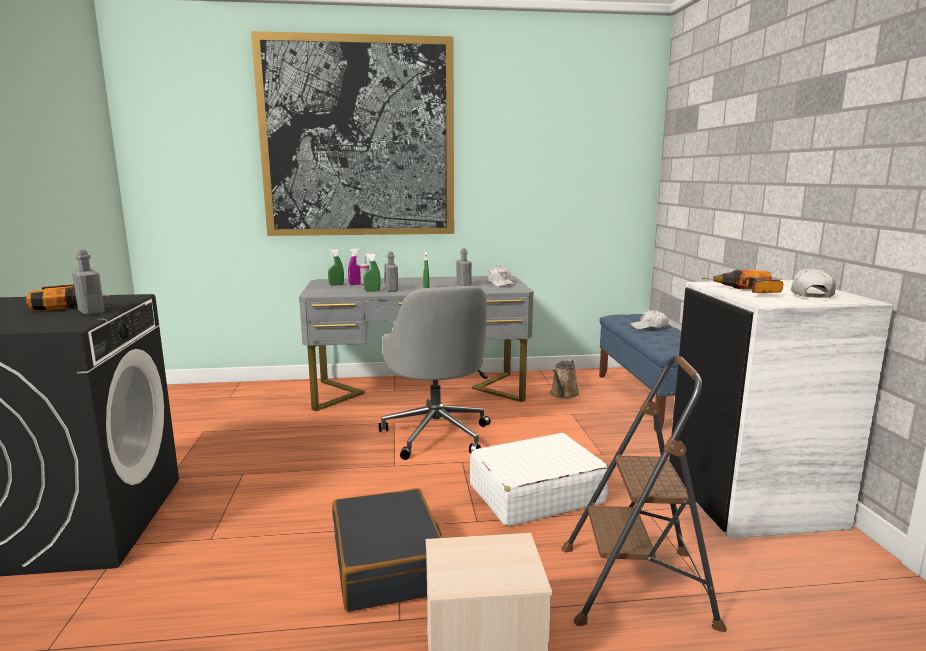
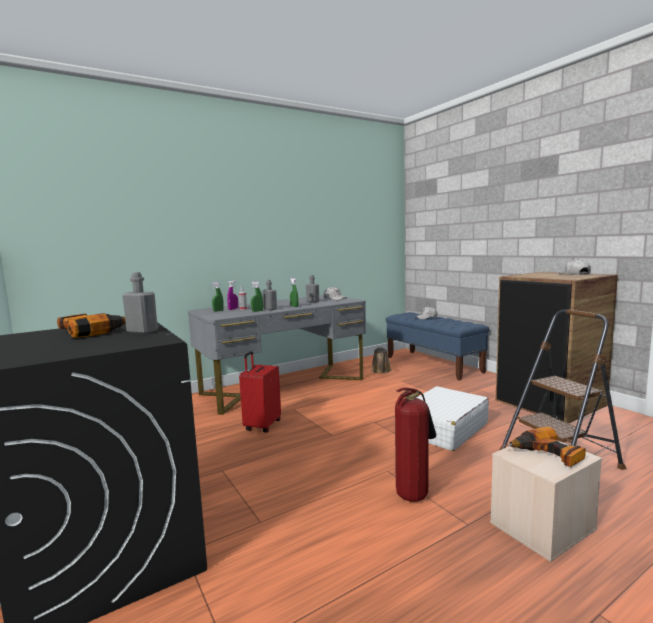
camera: 25 degrees left, 5 degrees down
picture [251,31,454,236] -> none
black suitcase [332,488,442,612] -> fire extinguisher [395,388,437,502]
grey office chair [379,286,491,460] -> none
white cabinet [669,280,893,539] -> brown cabinet [496,272,618,424]
power drill [701,270,783,293] -> power drill moved to [501,427,586,467]
none -> red suitcase [239,351,281,433]

